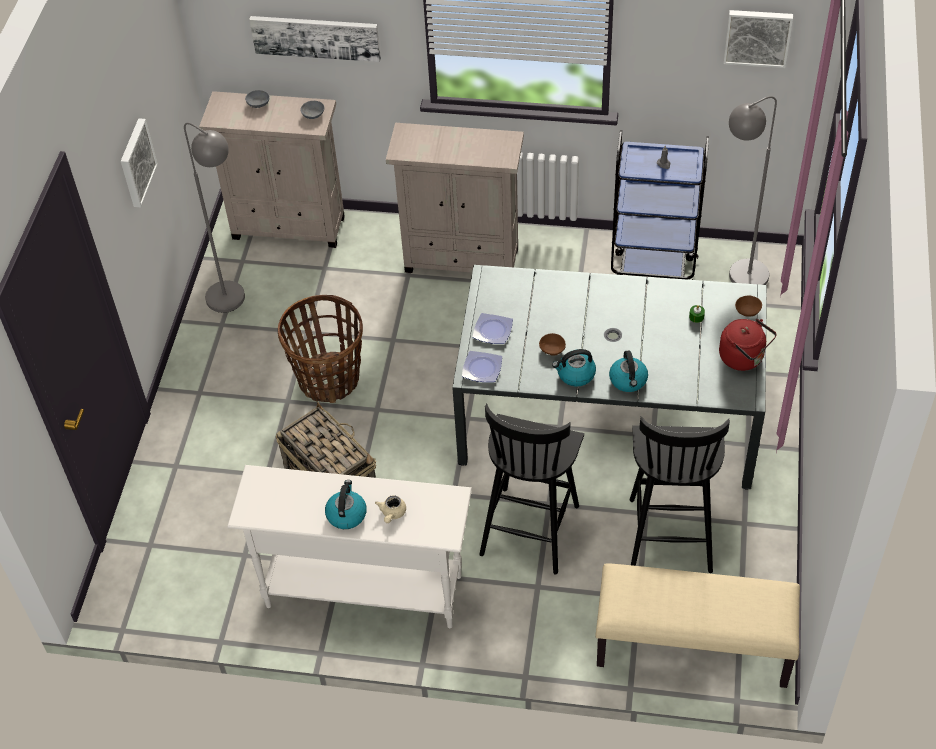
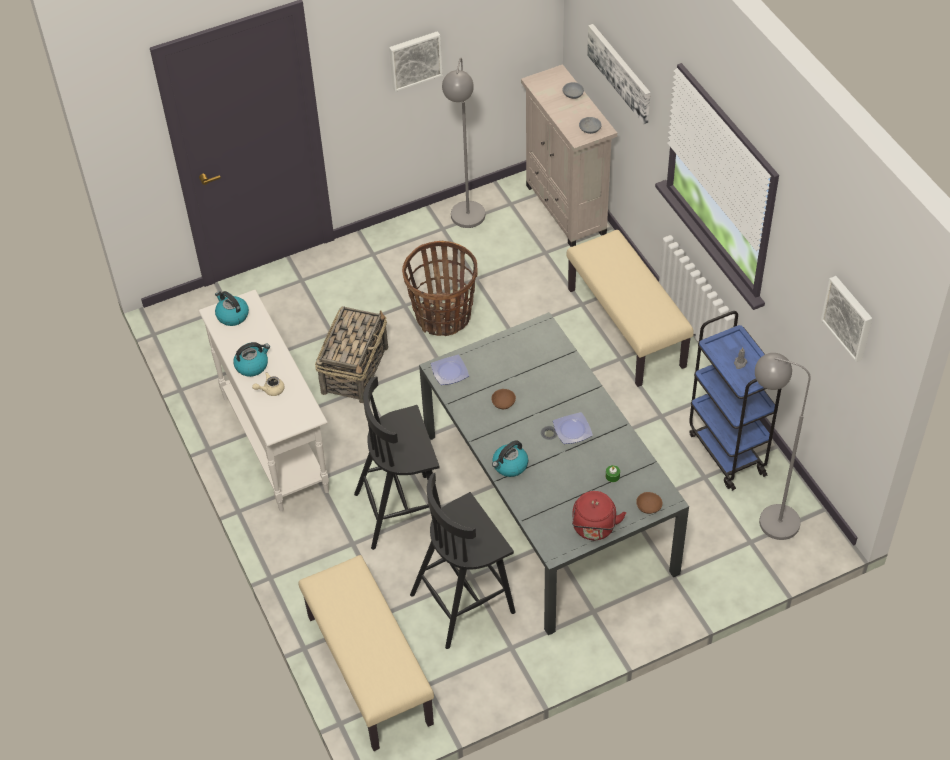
camera: 55 degrees right, 0 degrees up
beige cabinet [386,123,524,273] -> beige bench [567,230,694,387]
plate [473,313,513,344] -> plate moved to [553,412,593,444]
kettle [552,349,596,387] -> kettle moved to [215,291,249,326]

